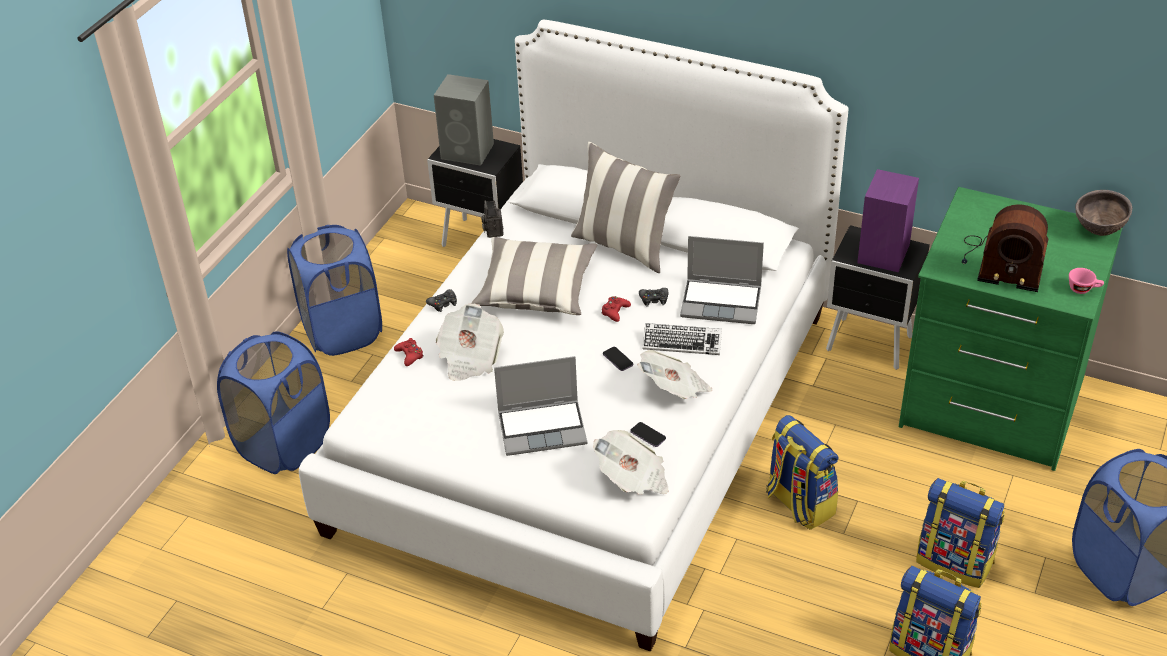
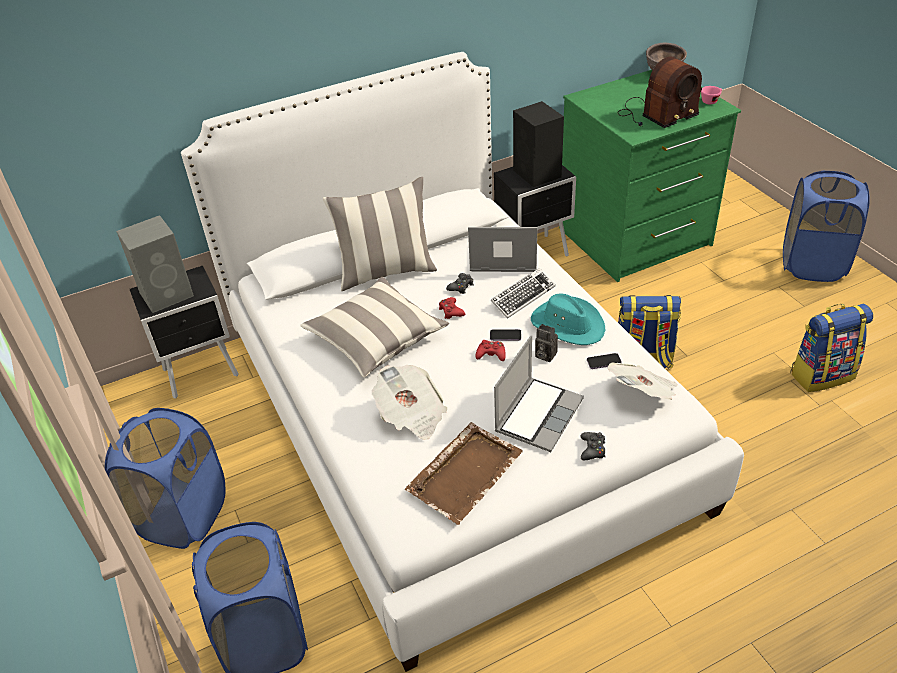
camera: 50 degrees left, 0 degrees up
red game controller [394,338,424,366] -> red game controller moved to [475,340,506,361]
black game controller [426,289,457,312] -> black game controller moved to [581,432,606,460]
camera [481,200,504,238] -> camera moved to [535,324,558,362]
newspaper [637,350,712,399] -> turquoise hat [531,294,606,345]
laptop [680,236,764,324] -> laptop turned 135 degrees counterclockwise [468,227,537,272]
purple speaker [857,169,919,272] -> black speaker [513,101,564,187]
backpack [916,478,1005,588] -> none
none -> brown tray [405,422,523,525]

